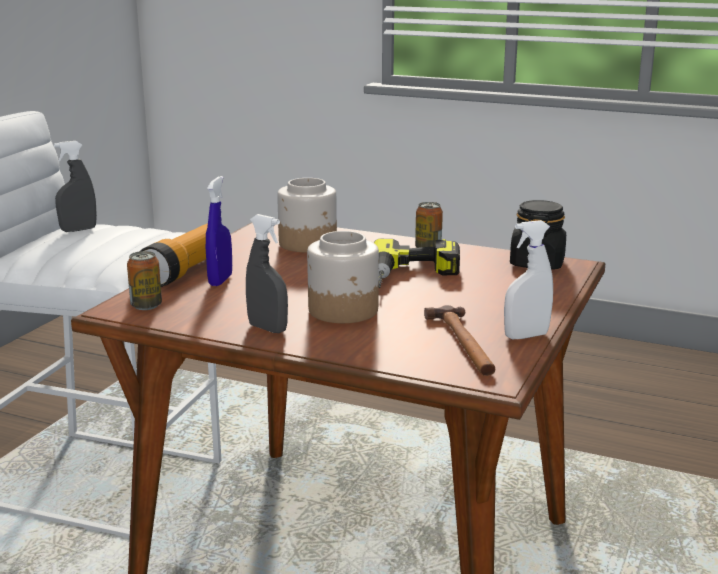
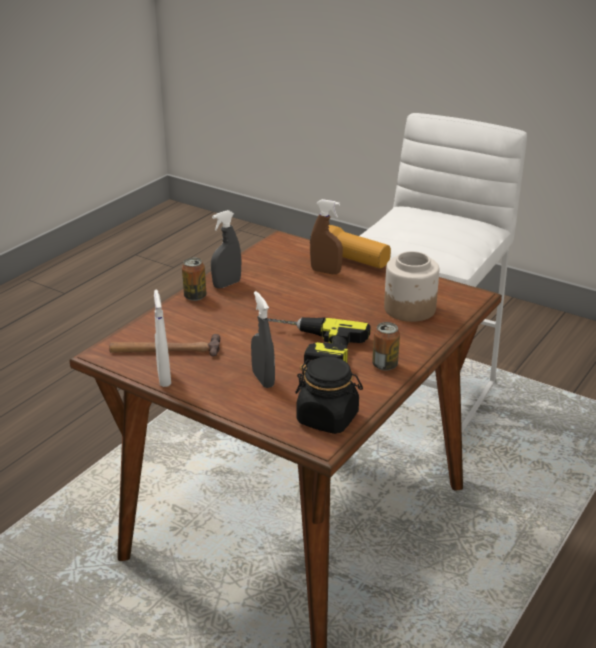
camera: 100 degrees right, 10 degrees up
grey spray bottle [54,141,97,232] -> grey spray bottle moved to [251,291,275,388]
can [127,251,162,310] -> can moved to [182,258,206,301]
blue spray bottle [206,176,232,286] -> brown spray bottle [310,199,343,274]
jar [307,231,379,323] -> none

